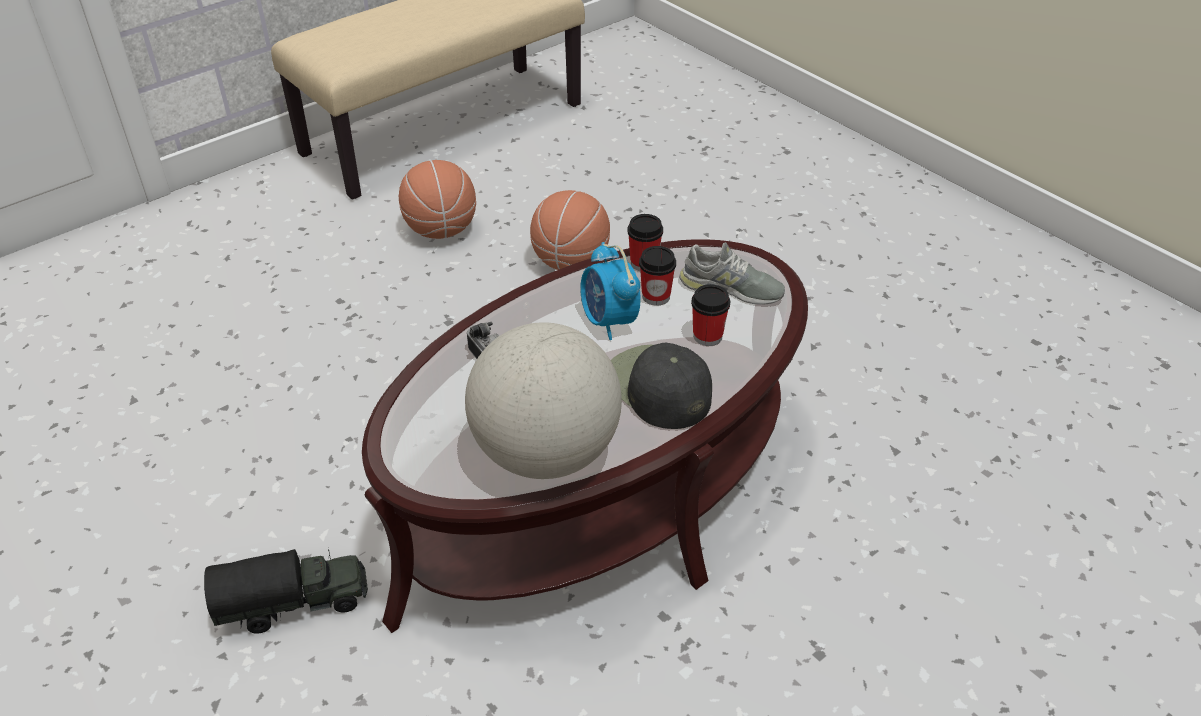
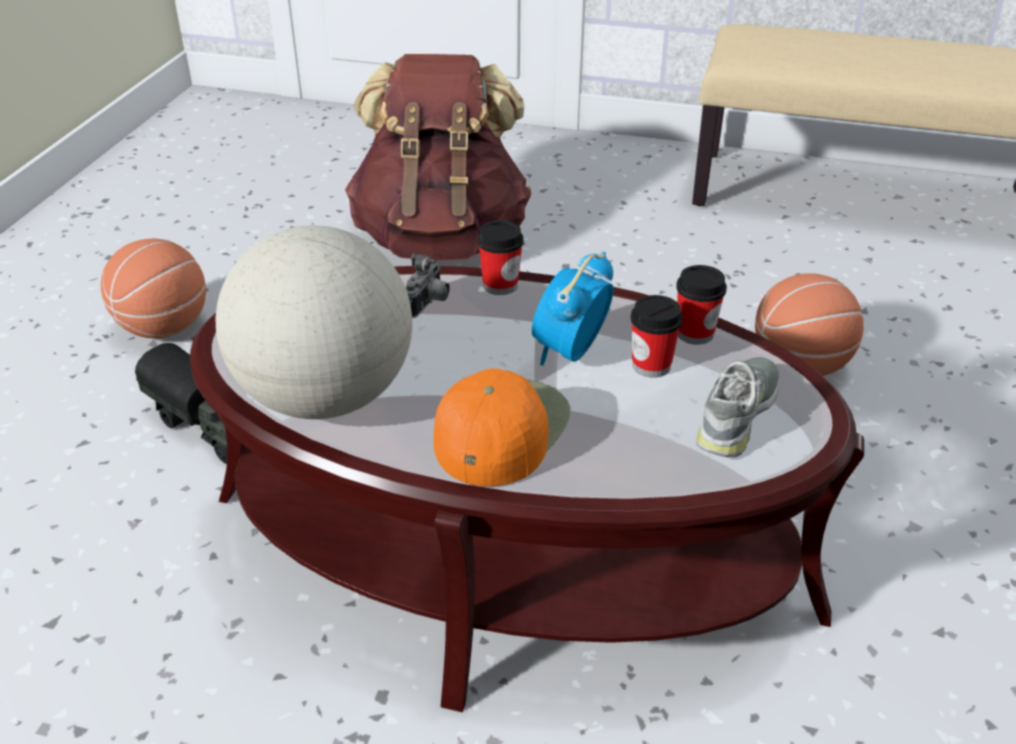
camera: 55 degrees right, 5 degrees down
basketball [399,160,476,239] -> basketball moved to [101,238,206,338]
black cap [611,343,712,429] -> orange cap [434,368,570,486]
grey shoe [679,242,785,305] -> grey shoe turned 135 degrees counterclockwise [696,357,779,457]
cup [691,284,730,346] -> cup moved to [477,220,523,295]
none -> brown backpack [345,54,531,261]

